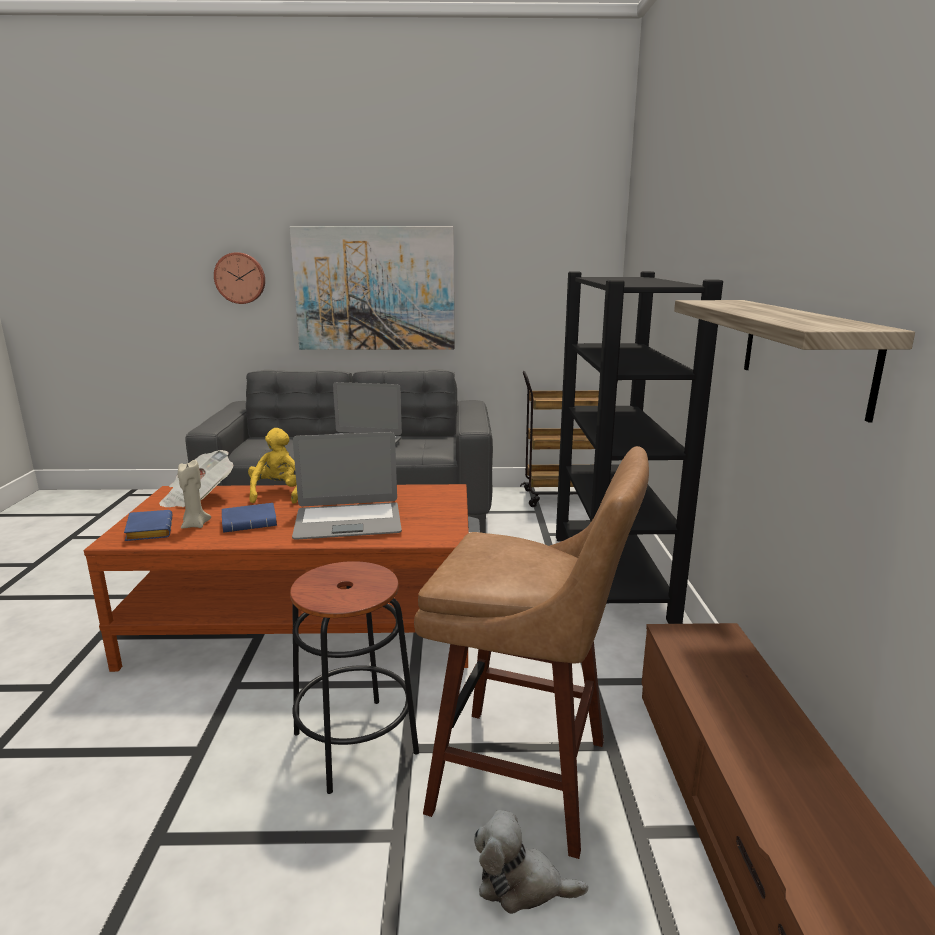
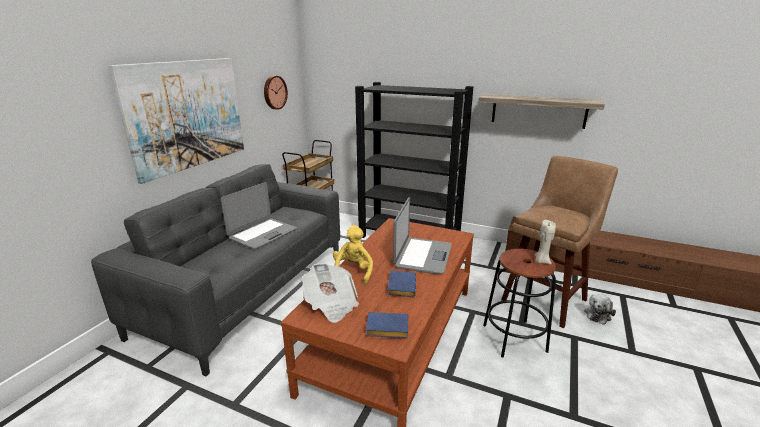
camera: 65 degrees left, 5 degrees up
beige candle [178,460,211,529] -> beige candle moved to [535,220,556,264]
wall clock [214,252,265,304] -> wall clock moved to [264,76,288,110]
yellow plush toy [248,428,298,504] -> yellow plush toy turned 75 degrees clockwise [333,225,373,285]

